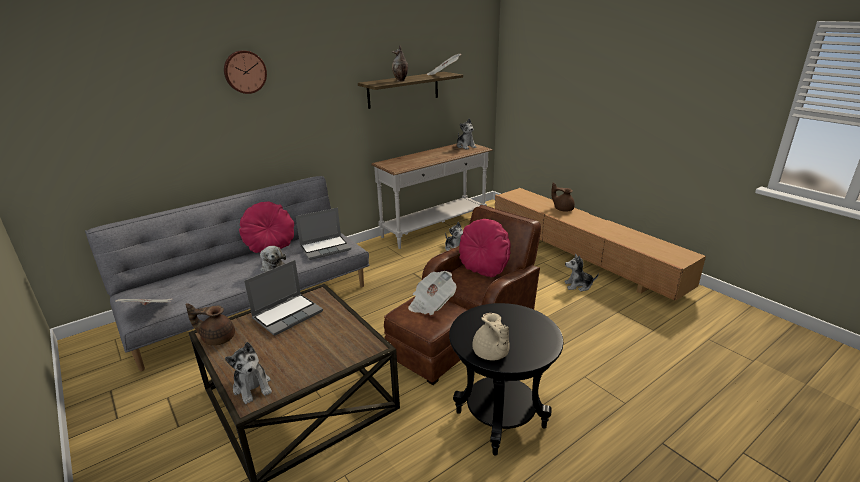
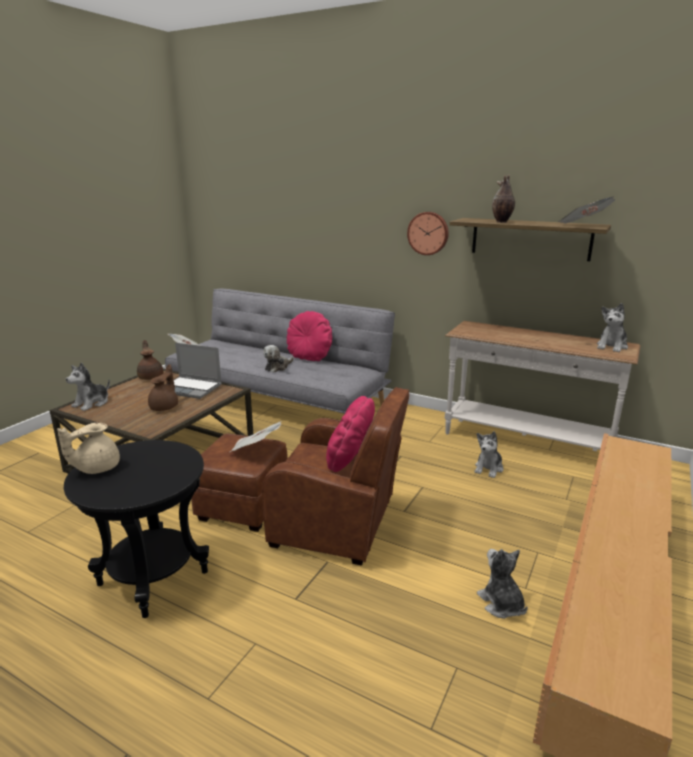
camera: 65 degrees right, 5 degrees down
wall clock [224,50,267,94] -> wall clock moved to [407,212,449,255]
laptop [296,208,351,260] -> none
brown teapot [551,183,575,212] -> brown teapot moved to [148,364,178,411]

